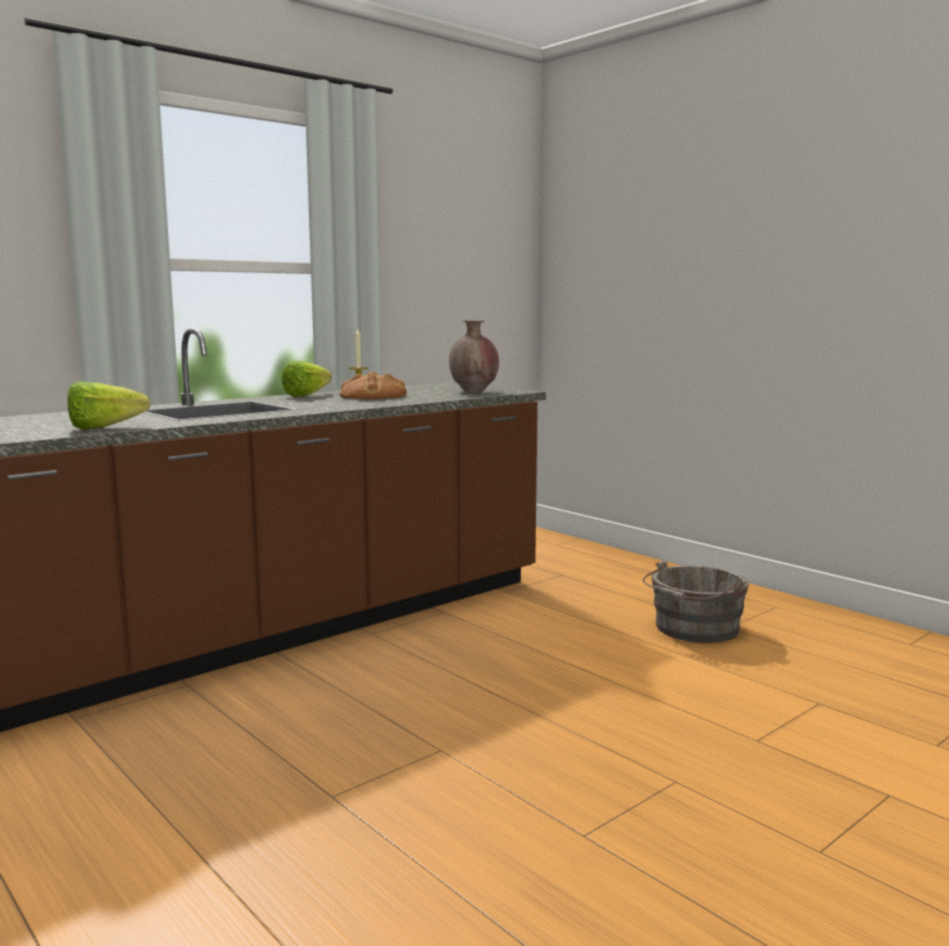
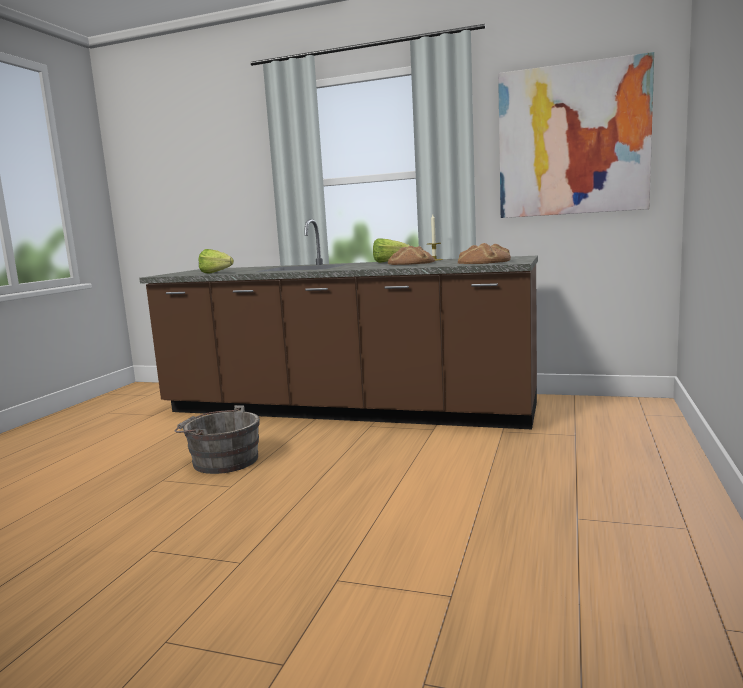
camera: 60 degrees right, 0 degrees up
brown vase [449,320,499,393] -> bread [458,243,511,264]
grey bucket [642,560,749,643] -> grey bucket moved to [175,405,260,474]
none -> picture [498,52,654,218]

